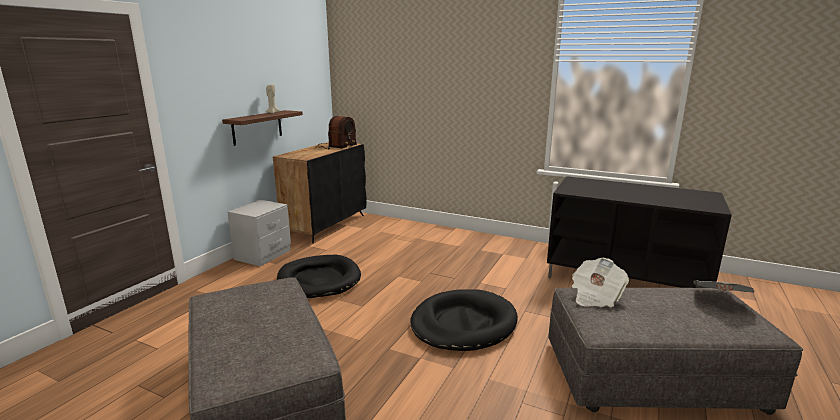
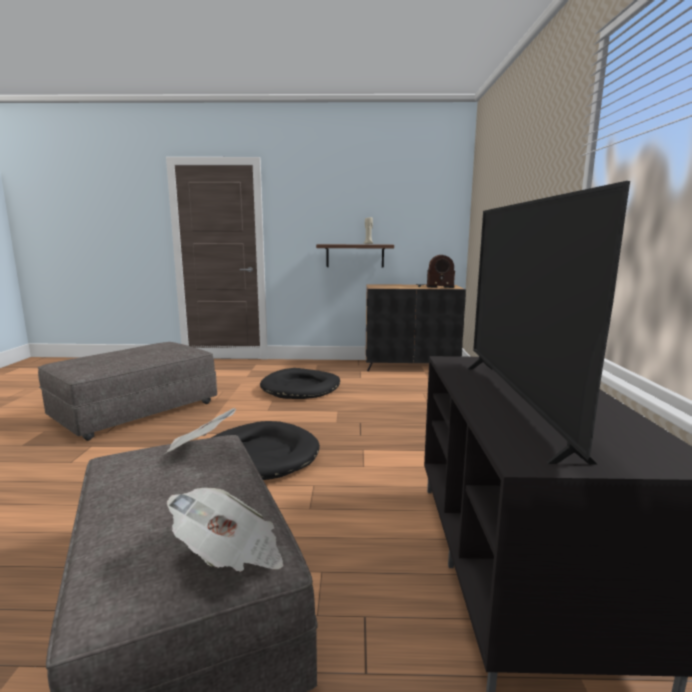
camera: 65 degrees right, 5 degrees down
grey nightstand [227,200,291,266] -> none
none -> television [468,181,630,465]

